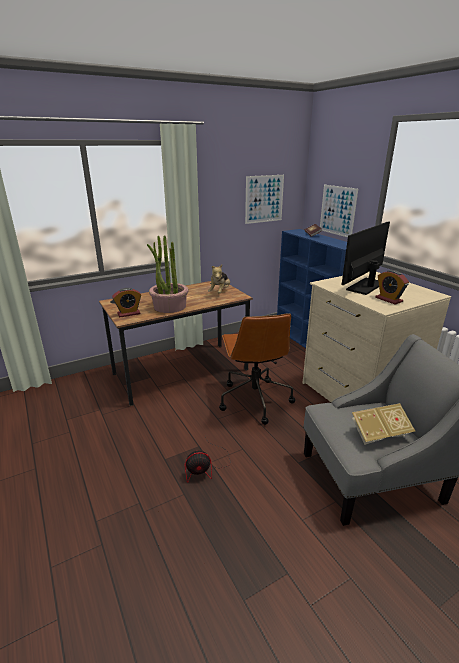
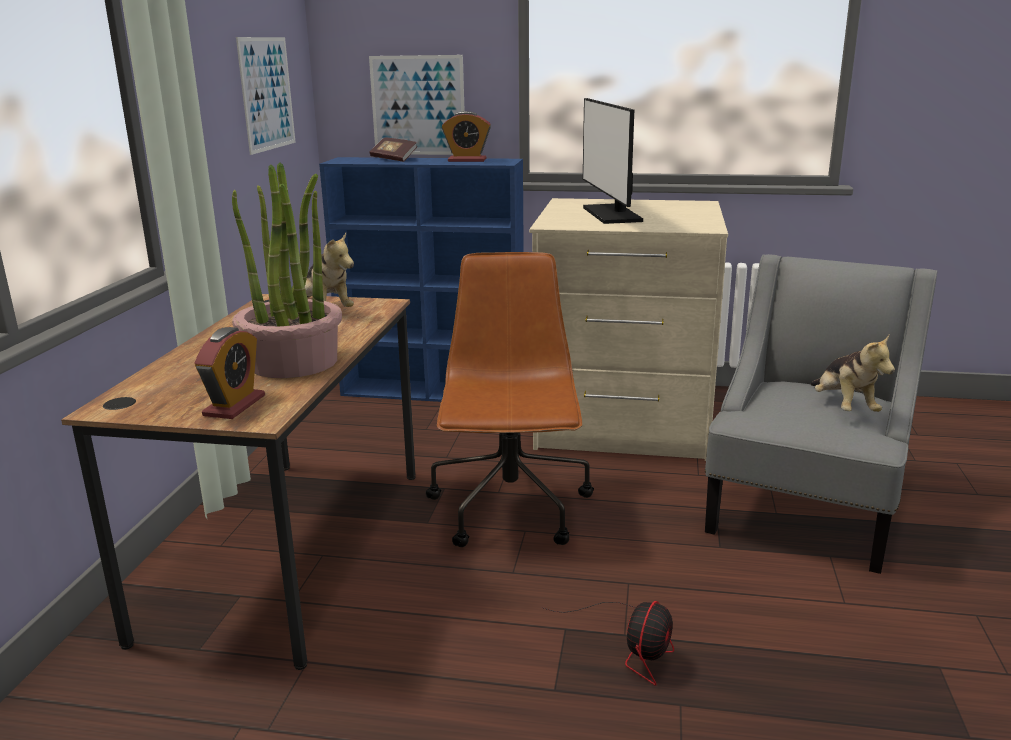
camera: 50 degrees left, 5 degrees down
brown office chair [219,313,295,425] -> brown office chair turned 120 degrees counterclockwise [426,252,594,547]
book [352,403,415,445] -> plush toy [811,335,895,412]
alarm clock [375,270,409,305] -> alarm clock moved to [442,111,491,162]

